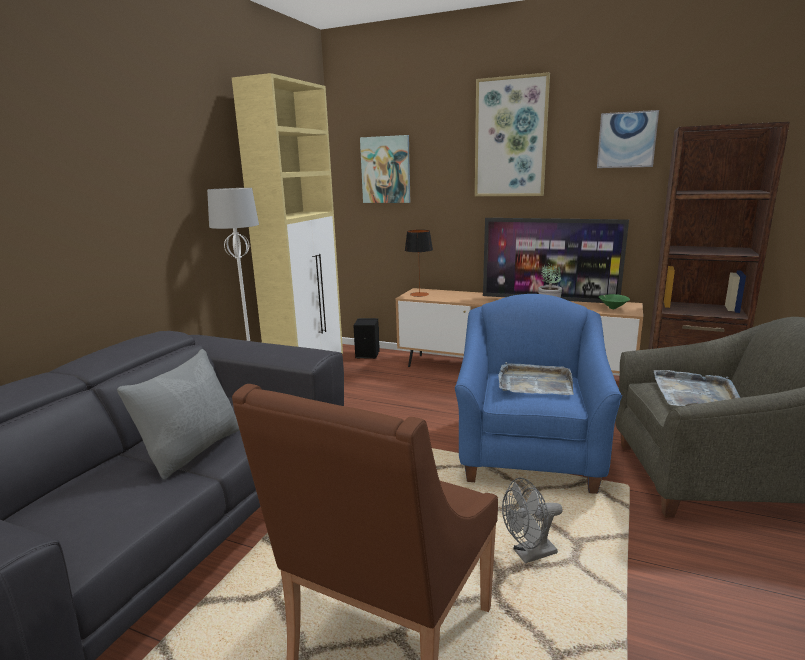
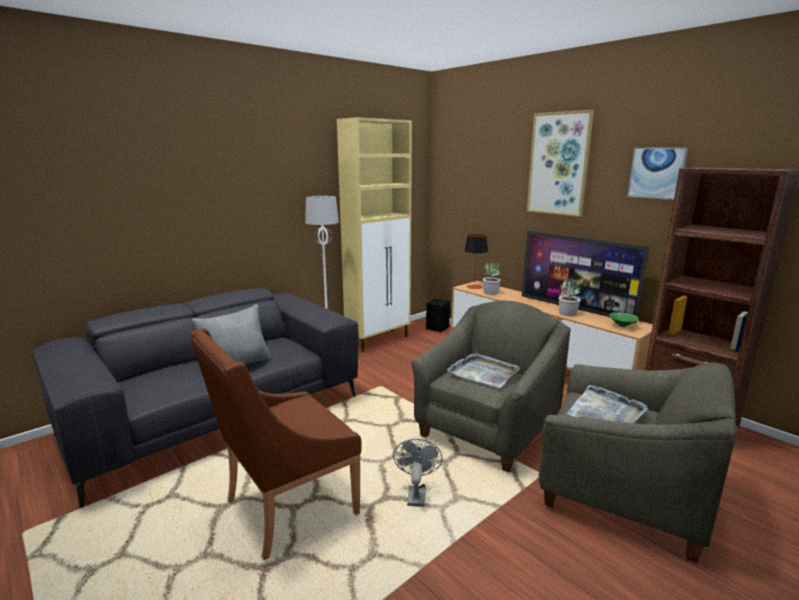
camera: 25 degrees right, 0 degrees up
picture [360,135,410,203] -> none
blue armchair [455,294,622,494] -> grey armchair [411,301,571,472]
grey fan [502,478,563,563] -> grey fan turned 90 degrees clockwise [393,439,443,507]
none -> potted plant [483,262,501,295]

